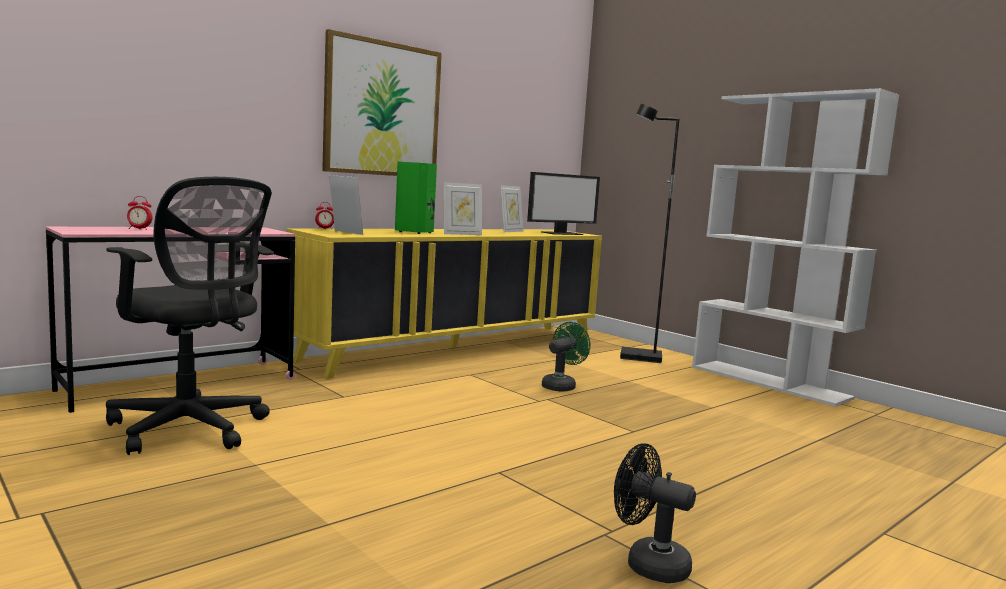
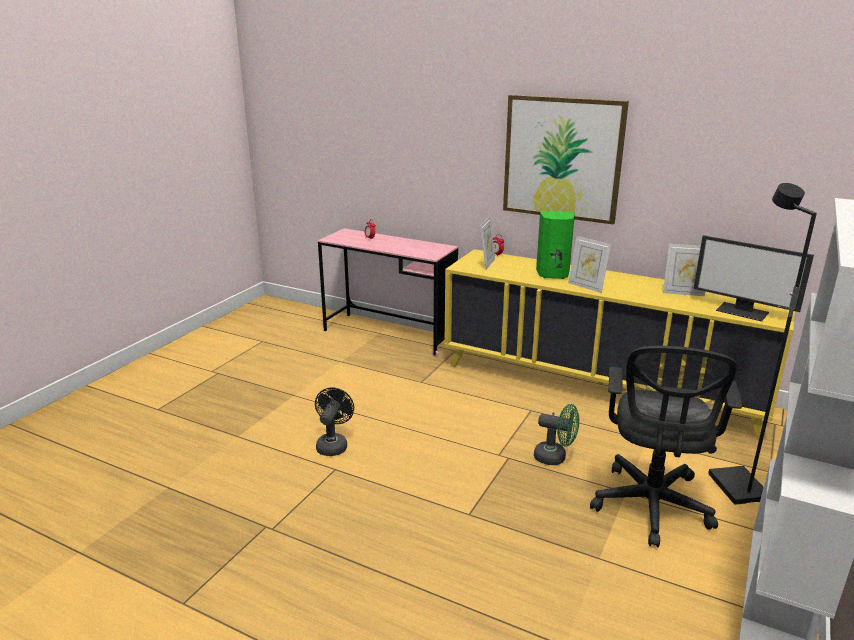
camera: 70 degrees right, 15 degrees up
black office chair [106,177,274,455] -> black office chair moved to [590,346,742,547]
black fan [614,443,696,583] -> black fan moved to [315,387,354,456]

